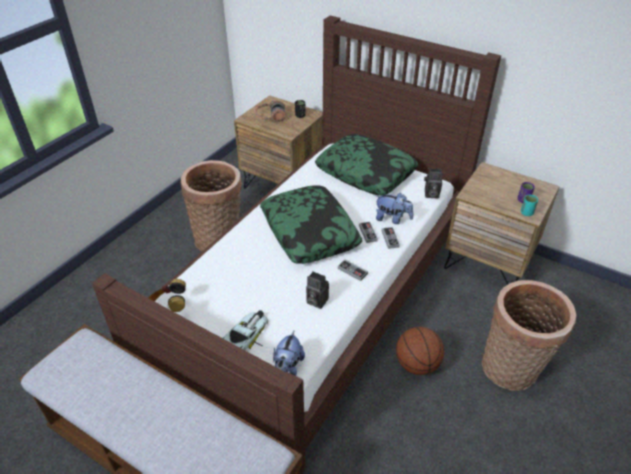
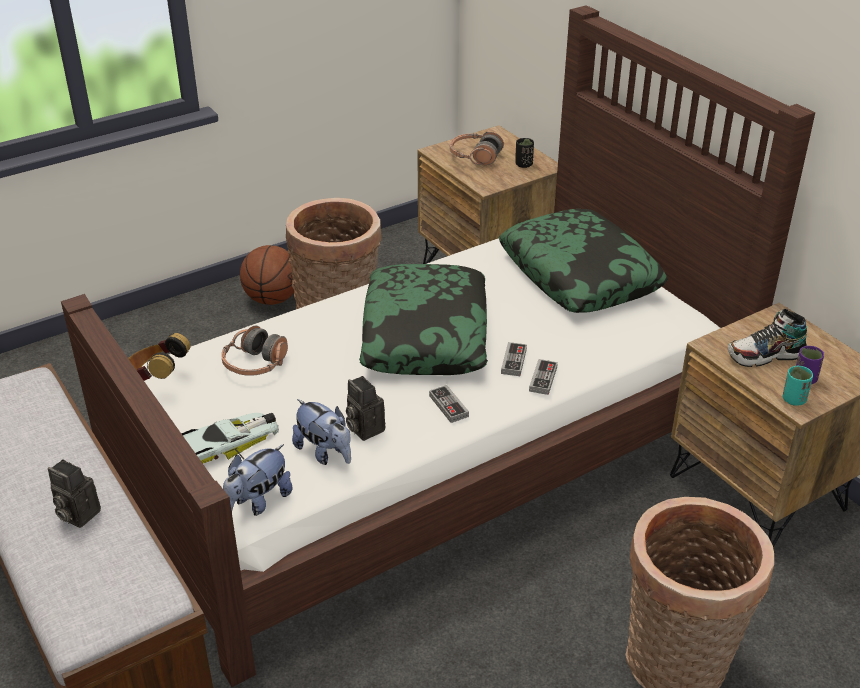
camera: 25 degrees right, 5 degrees down
plush toy [376,193,413,224] -> plush toy moved to [292,399,351,465]
basketball [396,327,444,375] -> basketball moved to [240,245,294,305]
camera [424,168,442,199] -> camera moved to [48,459,101,528]
none -> headphones [221,326,288,376]
none -> shoe [728,309,807,367]

